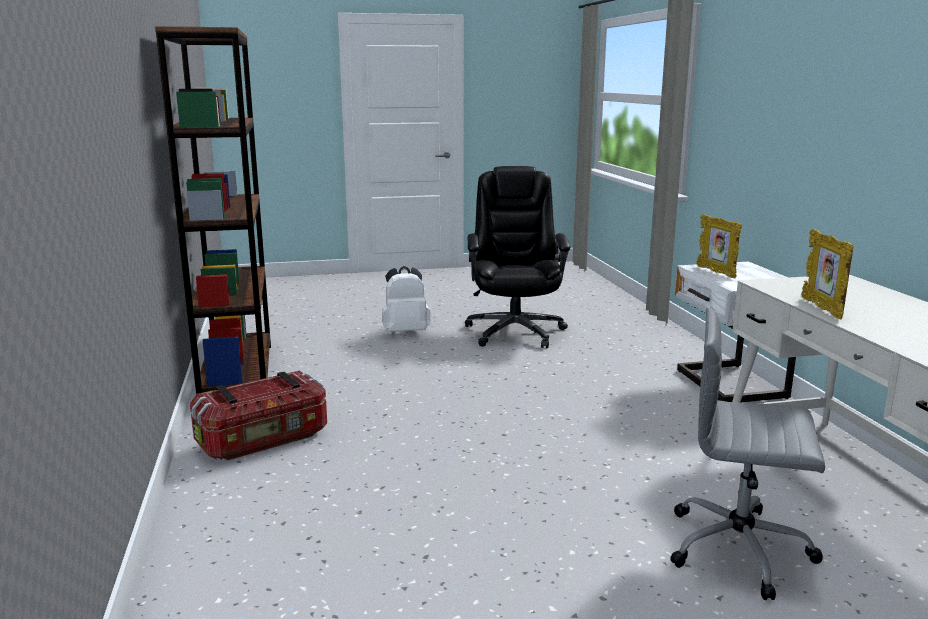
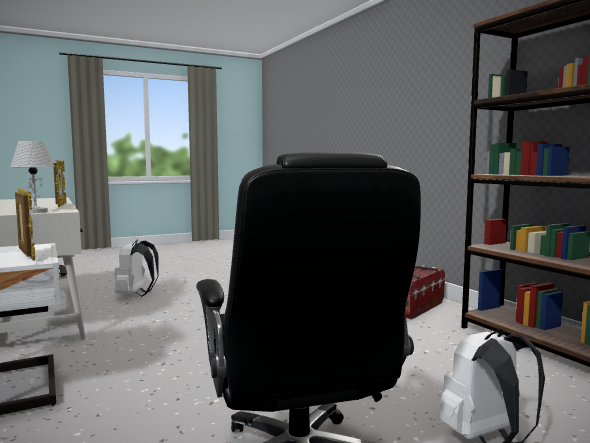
camera: 165 degrees right, 10 degrees down
grey office chair [670,308,825,600] -> white backpack [115,239,158,297]
none -> white table lamp [10,141,55,213]

